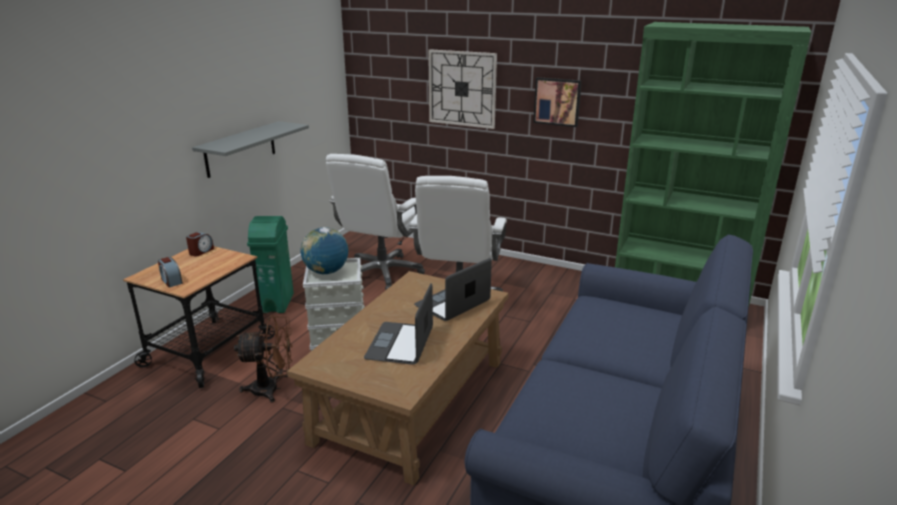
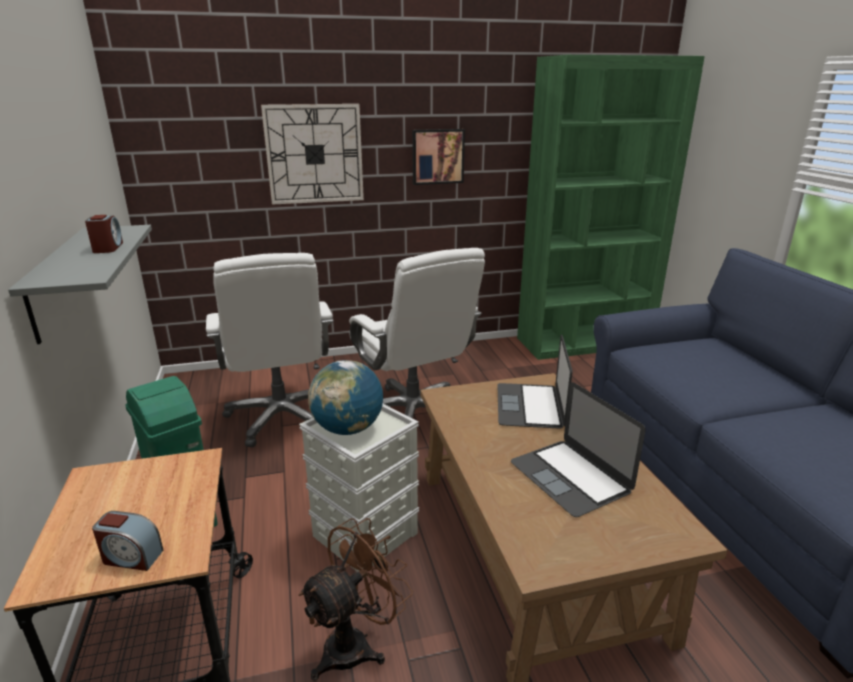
camera: 40 degrees left, 0 degrees up
alarm clock [186,232,214,256] -> alarm clock moved to [85,215,123,253]

